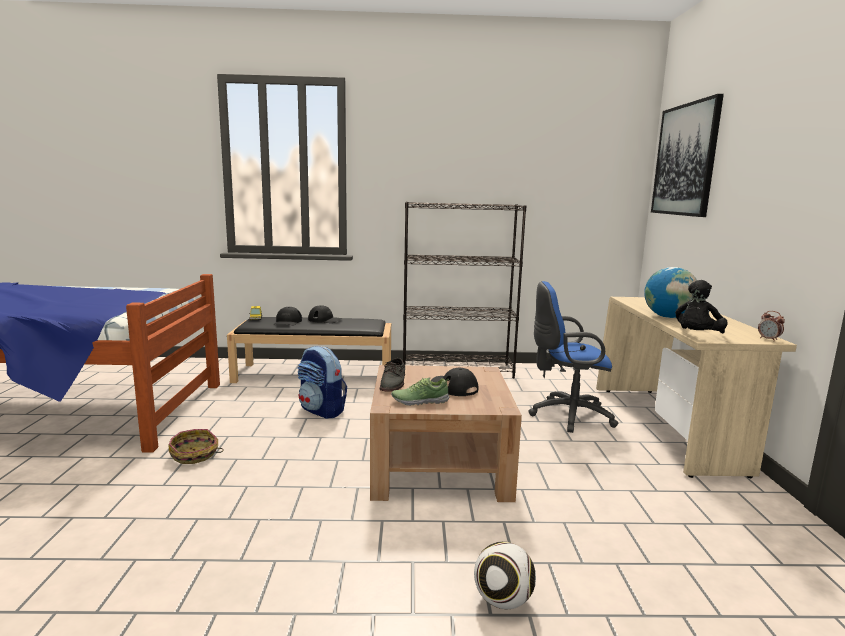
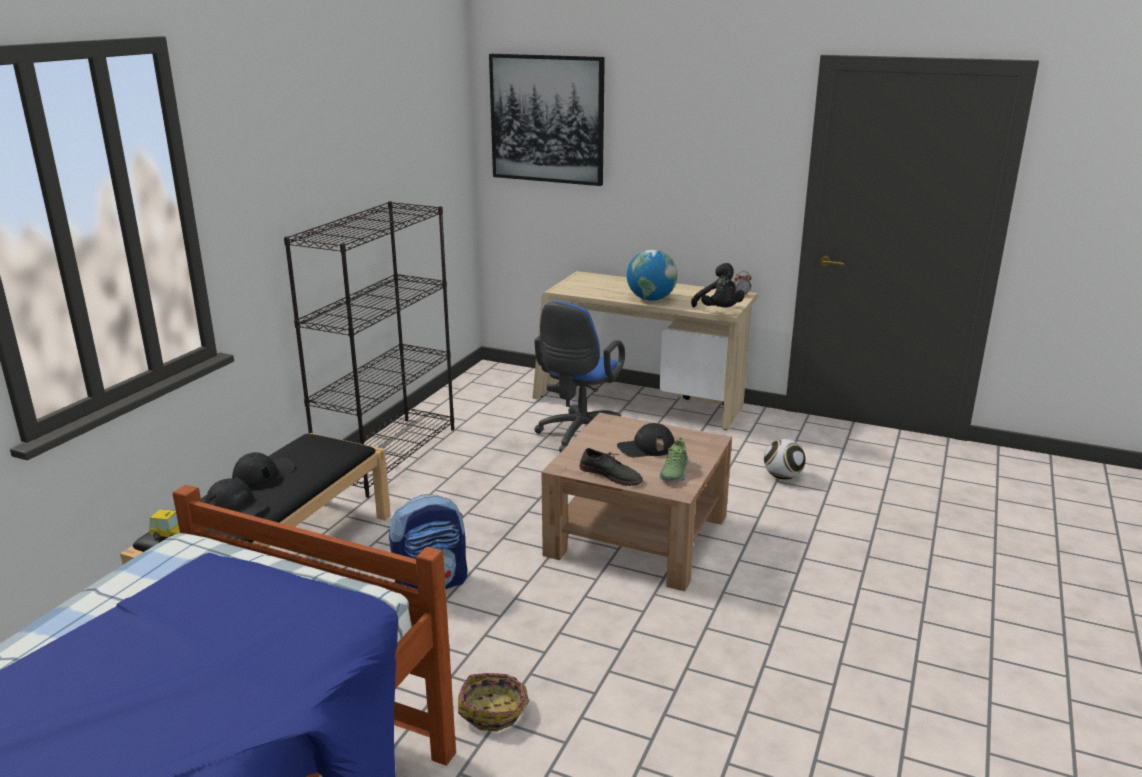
camera: 65 degrees left, 10 degrees up
football [474,542,536,609] -> football moved to [764,439,805,480]

